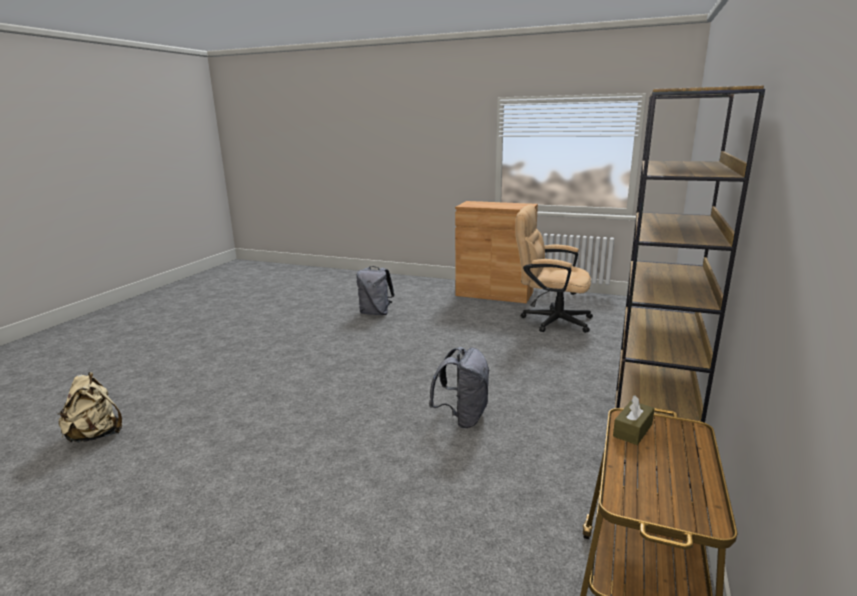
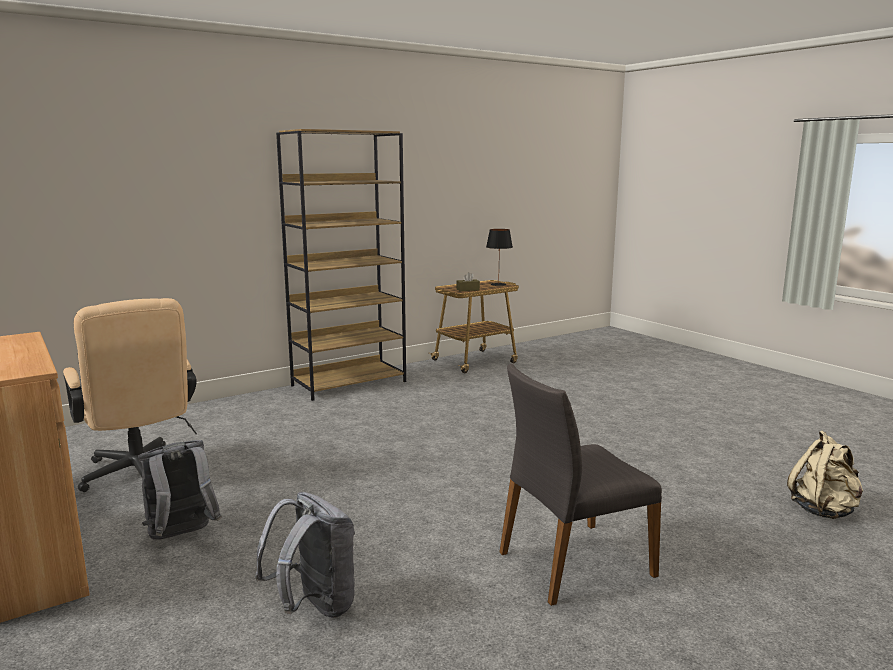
camera: 145 degrees left, 5 degrees down
grey backpack [429,347,490,428] -> grey backpack moved to [138,440,222,540]
none -> black table lamp [486,229,513,286]
none -> grey chair [499,364,662,606]

